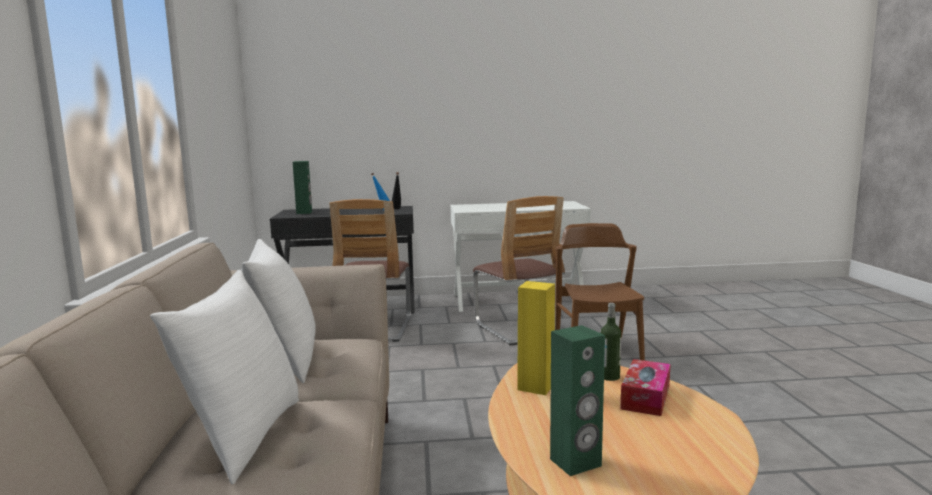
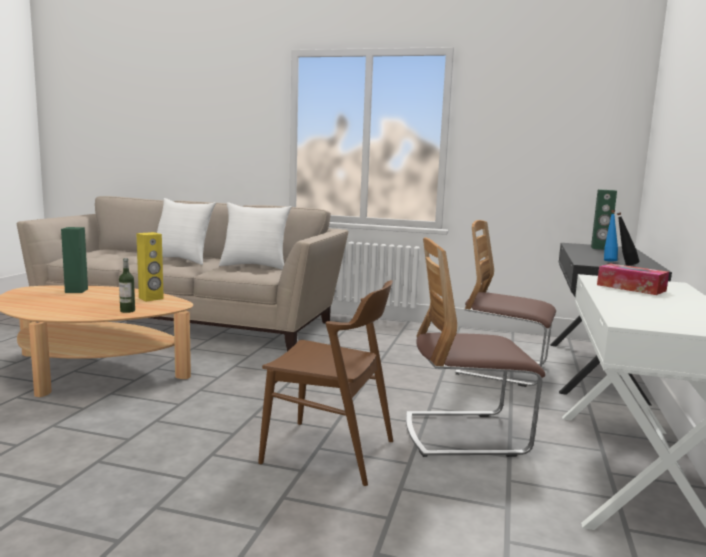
camera: 110 degrees right, 0 degrees up
tissue box [620,359,671,416] -> tissue box moved to [597,263,669,295]

